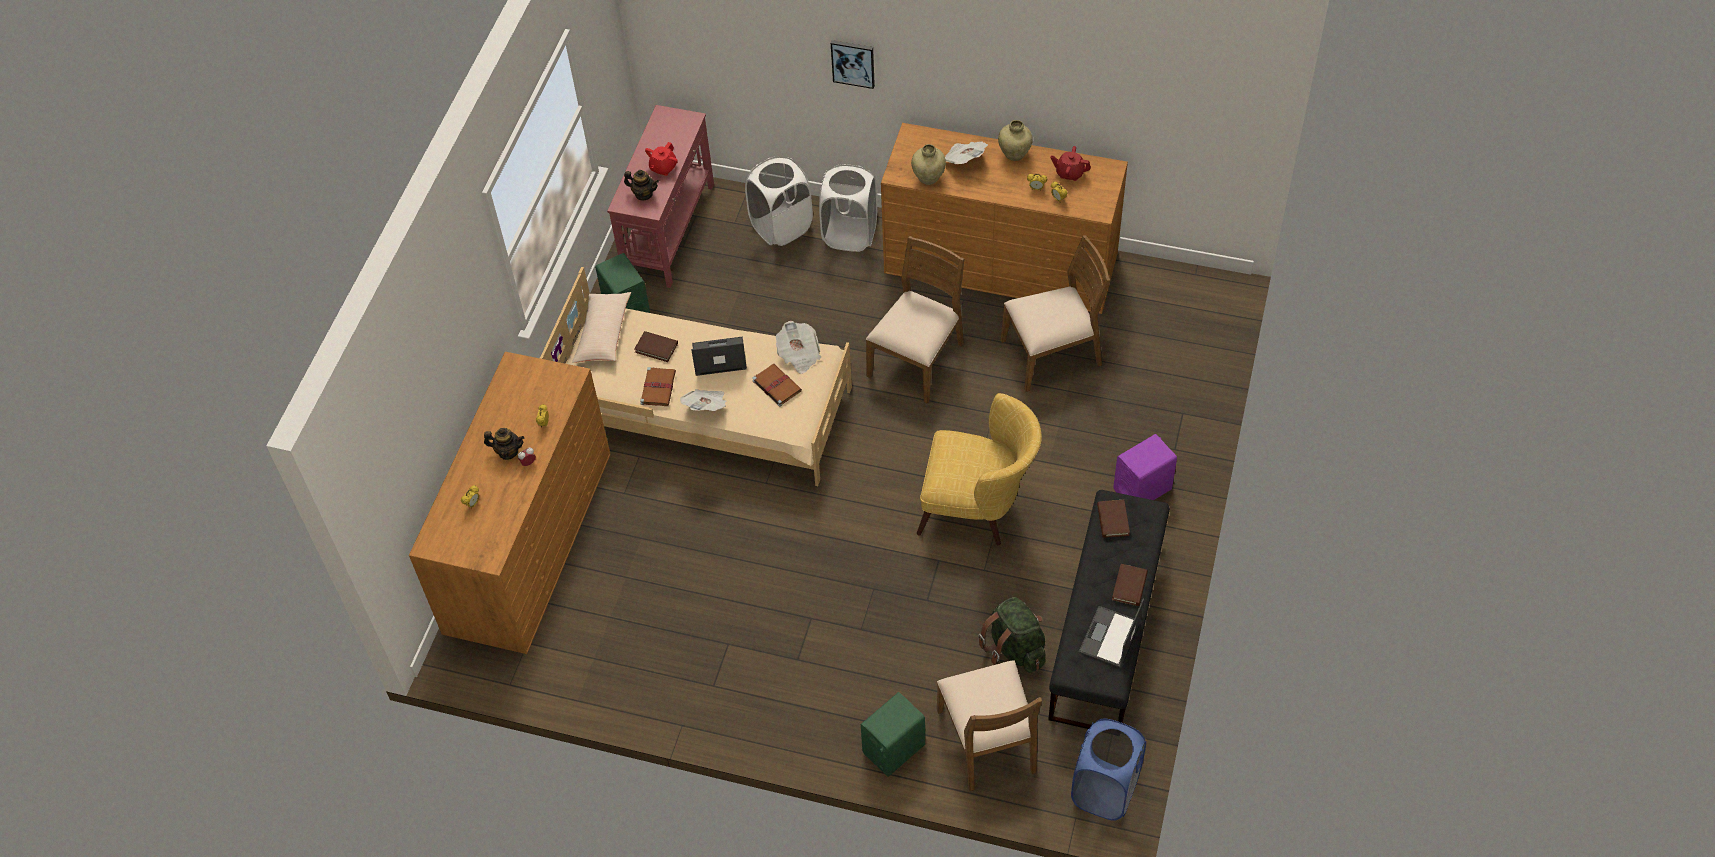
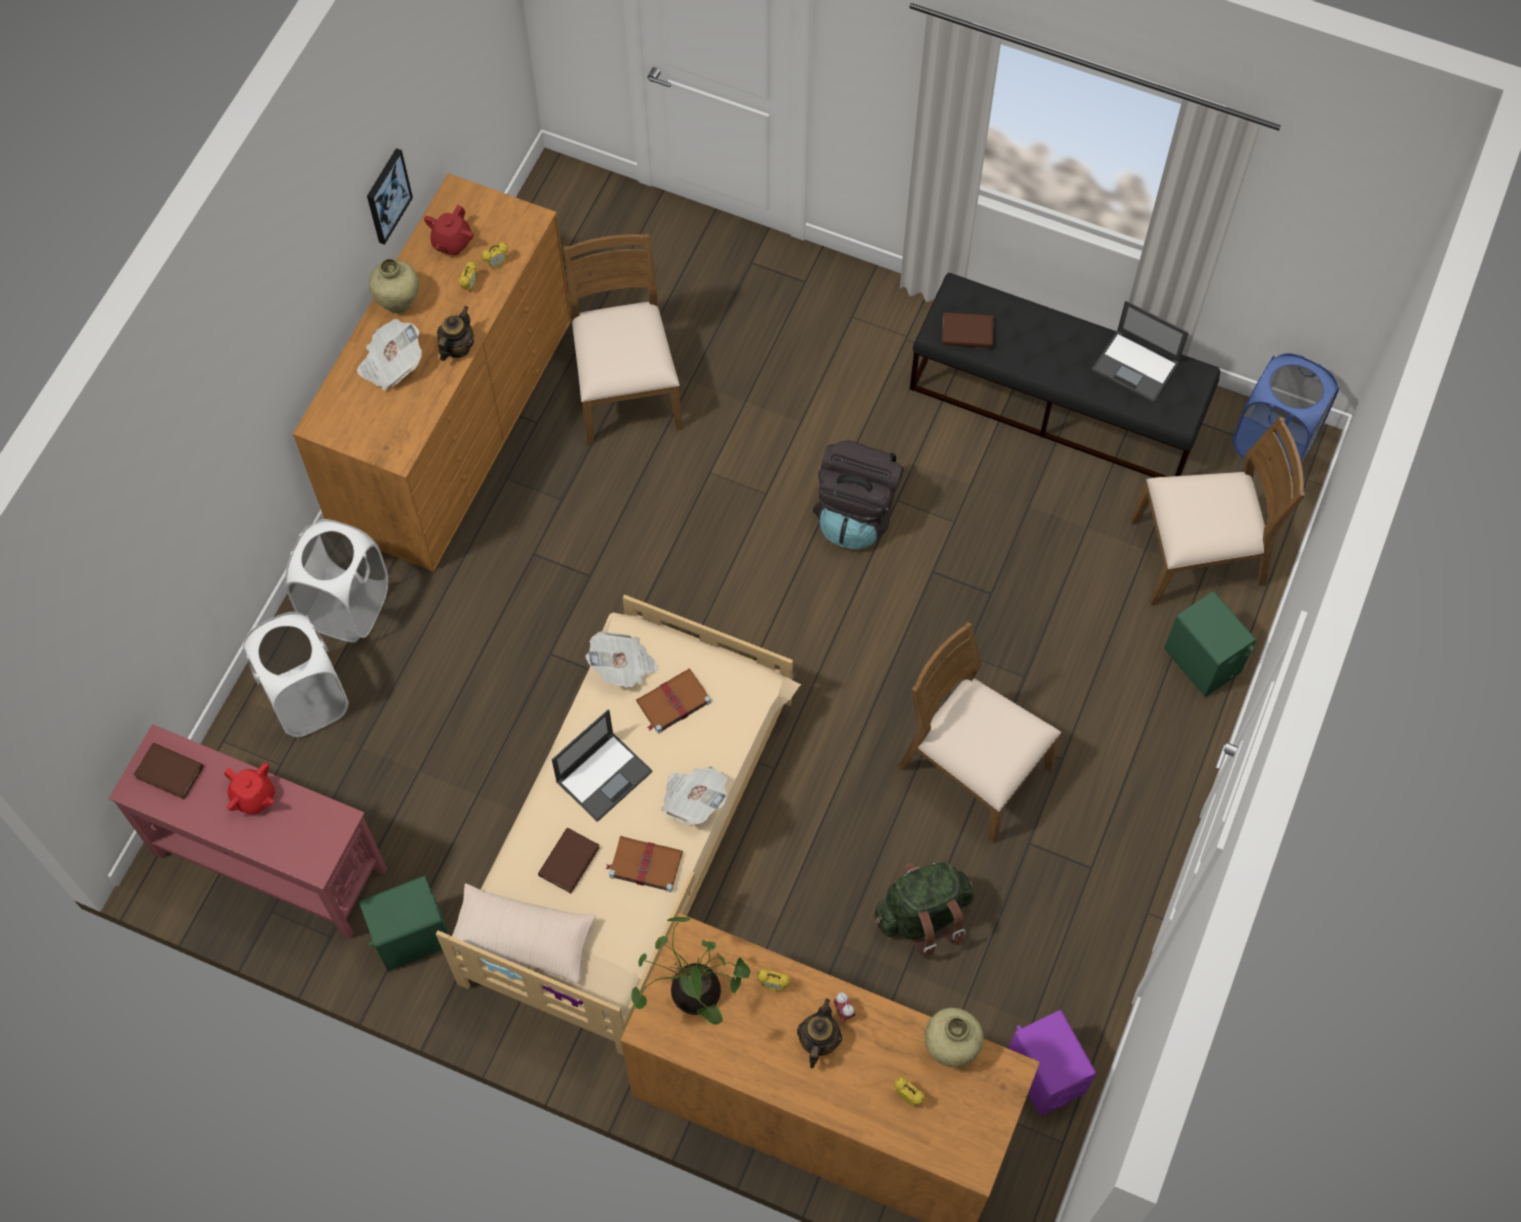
camera: 85 degrees left, 10 degrees up
teapot [624,170,659,200] -> teapot moved to [437,306,474,361]
laptop [691,336,747,376] -> laptop turned 135 degrees counterclockwise [552,709,652,822]
picture [831,40,875,89] -> picture moved to [367,148,413,245]
brown chair [866,236,964,404] -> brown chair moved to [899,621,1061,843]
beige vase [911,144,946,185] -> beige vase moved to [924,1008,984,1067]
yellow armchair [917,393,1042,545] -> black backpack [813,440,904,549]
green backpack [978,597,1045,673] -> green backpack moved to [874,862,974,957]
brown book [1112,564,1148,606] -> brown book moved to [133,743,203,799]
purple speaker [1113,434,1177,500] -> purple speaker moved to [1008,1010,1096,1116]
none -> potted plant [631,917,750,1025]

